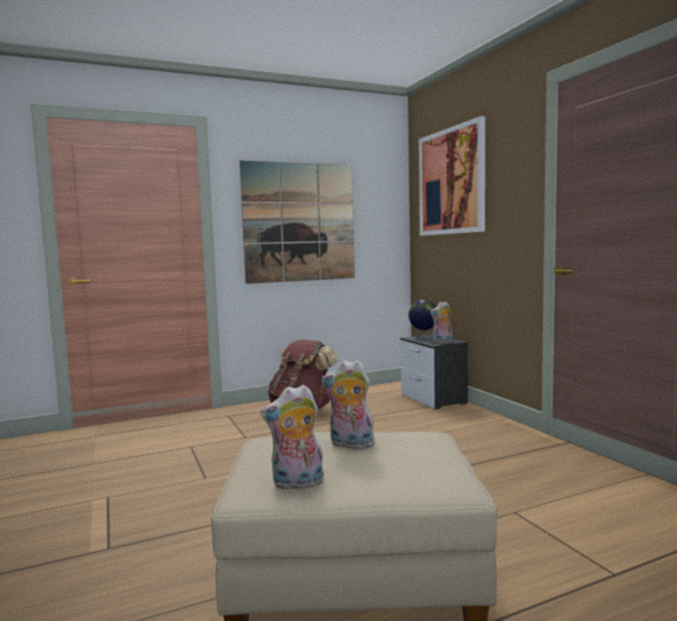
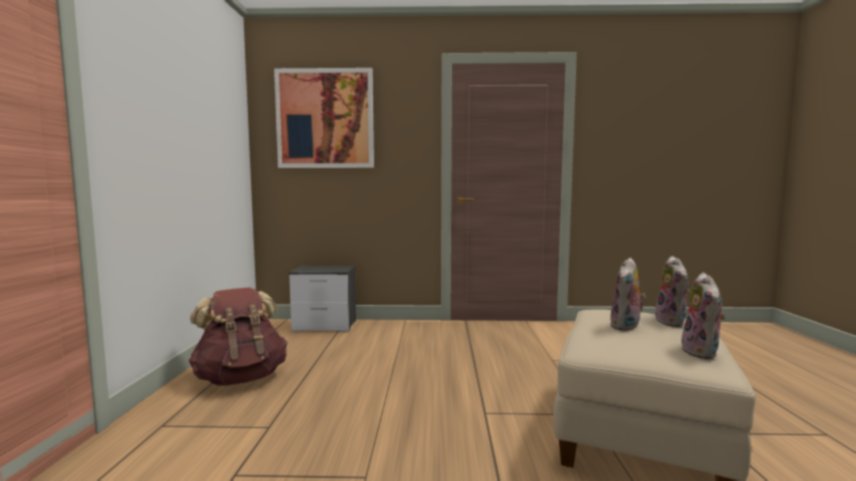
camera: 65 degrees left, 0 degrees up
picture [240,160,355,284] -> none
globe [408,300,437,340] -> none
plush toy [430,301,453,344] -> plush toy moved to [655,256,690,327]

